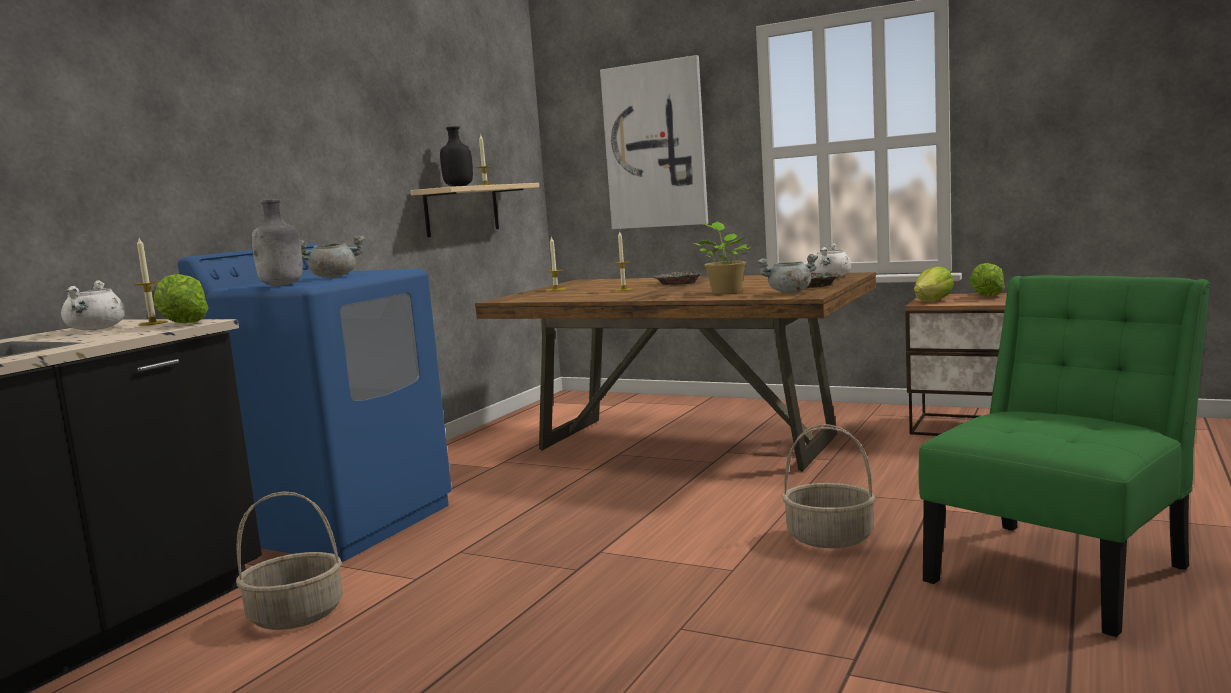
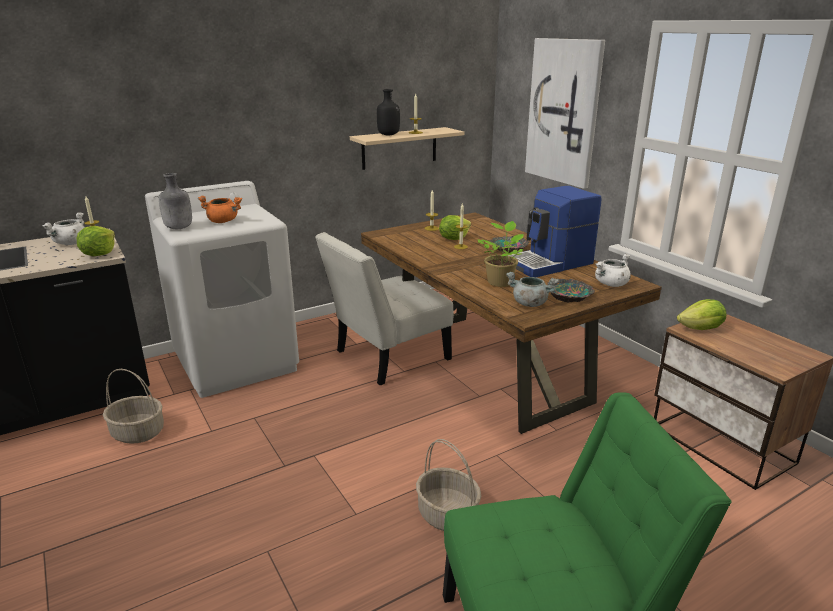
camera: 30 degrees right, 15 degrees up
blue washing machine [178,243,452,561] -> white washing machine [145,181,299,398]
grey cooking pot [300,235,365,278] -> orange cooking pot [198,196,242,223]
lettuce [970,263,1005,296] -> lettuce moved to [439,215,471,240]
none -> white chair [315,232,453,385]
none -> coffee machine [508,186,601,277]

